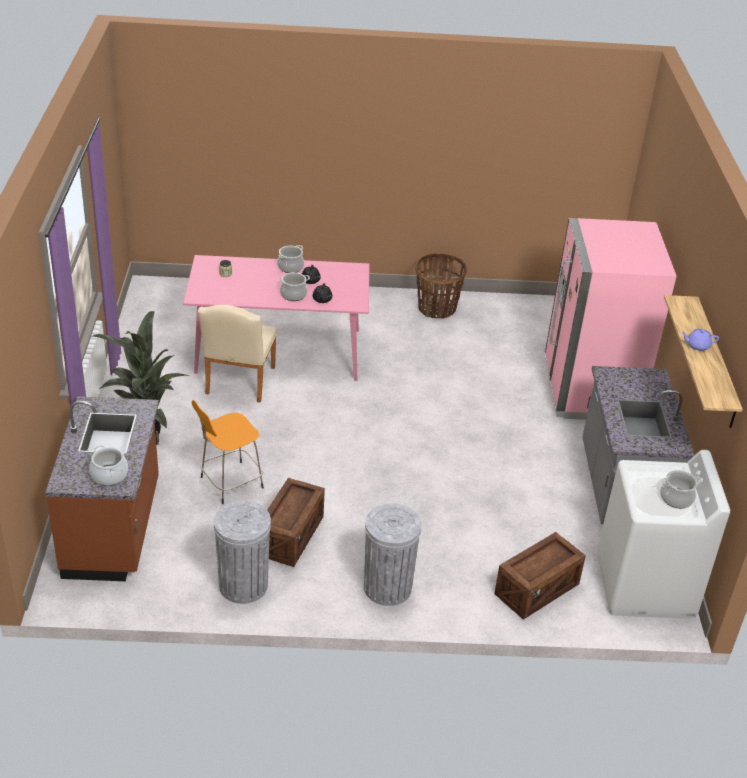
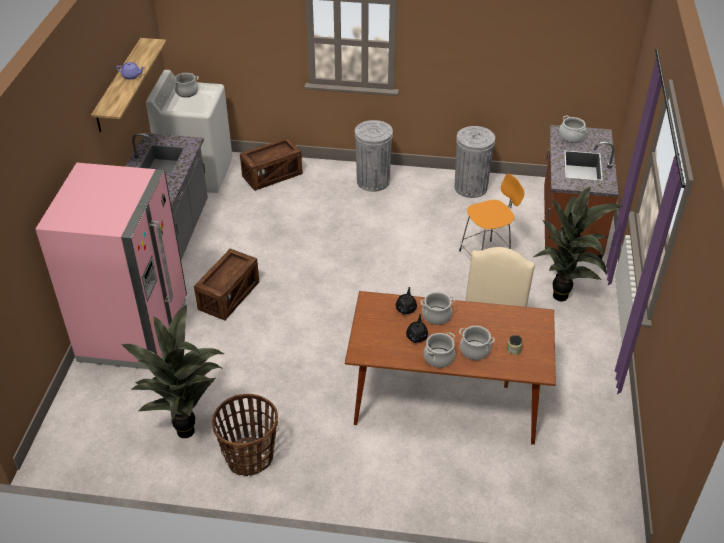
camera: 170 degrees left, 5 degrees up
pink dining table [183,255,369,381] -> brown dining table [345,291,556,445]
crate [267,478,325,567] -> crate moved to [194,249,259,320]
none -> potted plant [121,305,224,438]
none -> cooking pot [459,326,495,360]

